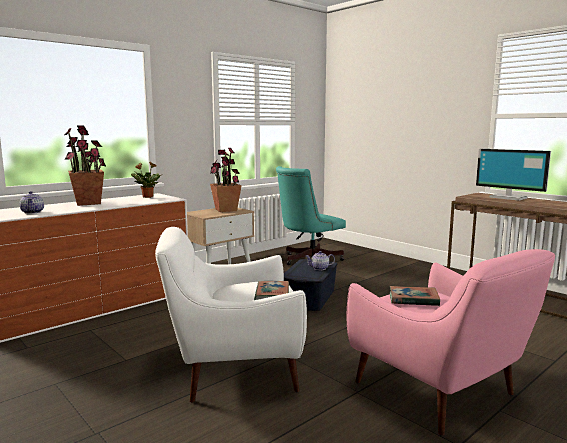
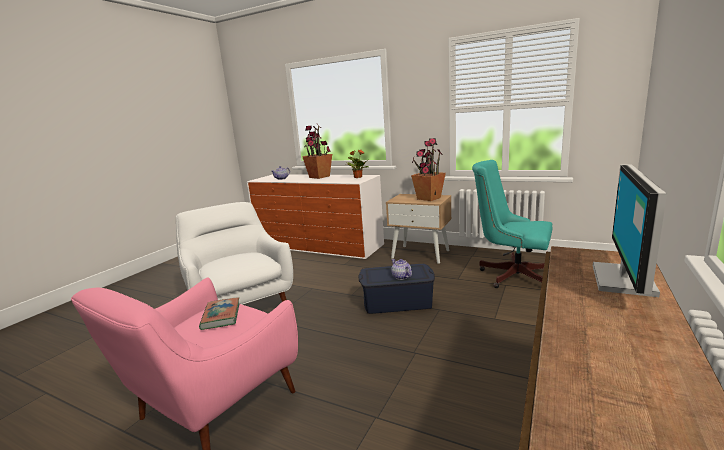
camera: 70 degrees right, 5 degrees up
book [254,281,289,300] -> none

